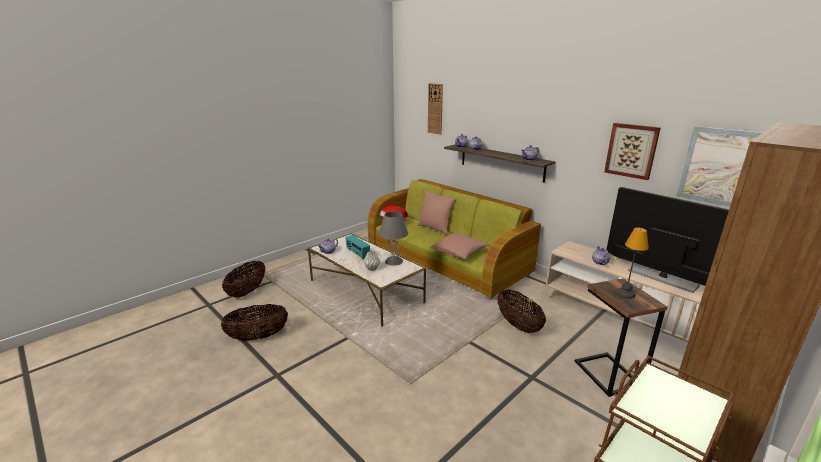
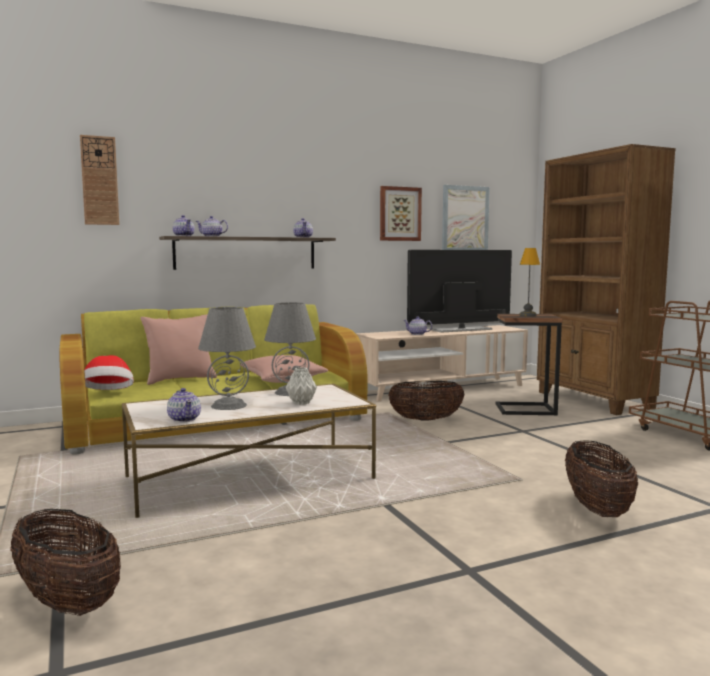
camera: 70 degrees left, 15 degrees down
basket [221,304,288,341] -> basket moved to [565,440,638,517]
radio [345,235,370,260] -> grey table lamp [198,307,256,410]

